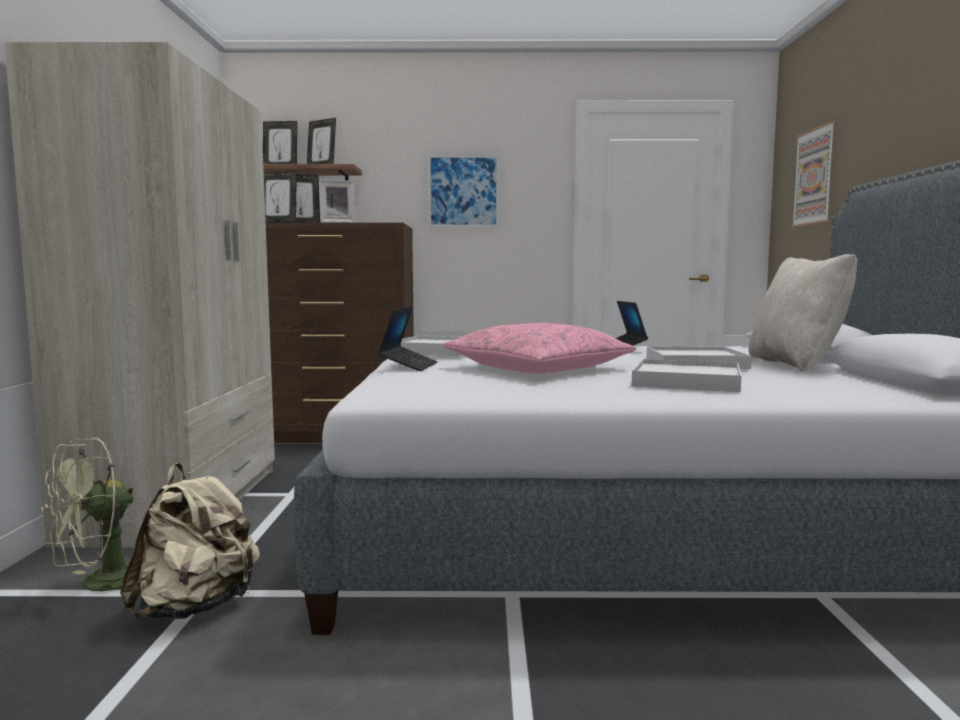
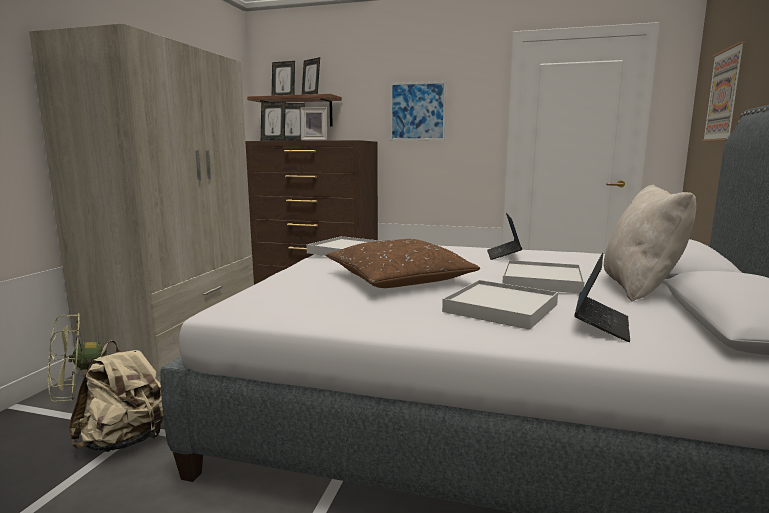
camera: 15 degrees right, 5 degrees up
laptop [378,306,438,371] -> laptop moved to [574,253,630,342]
pink pillow [442,323,636,374] -> brown pillow [326,239,480,288]

